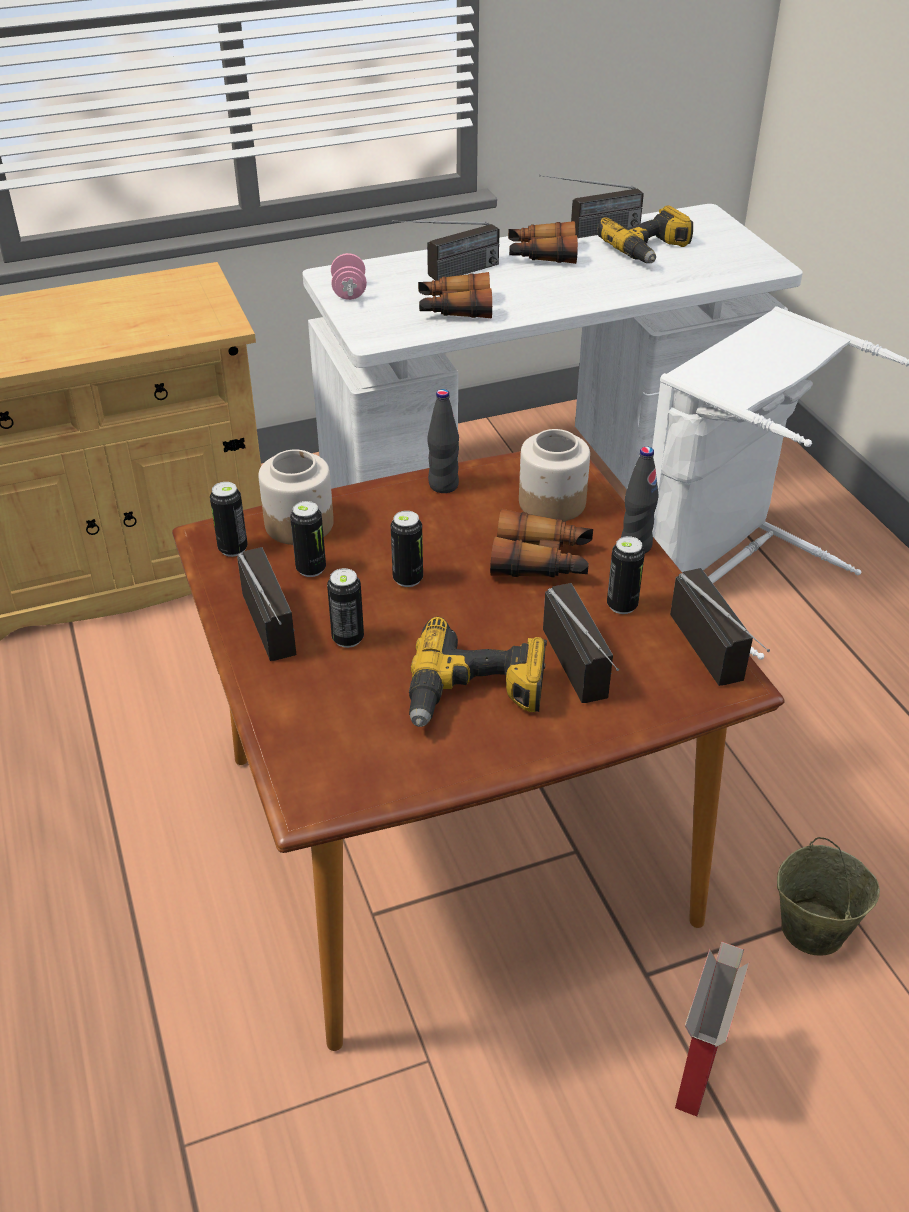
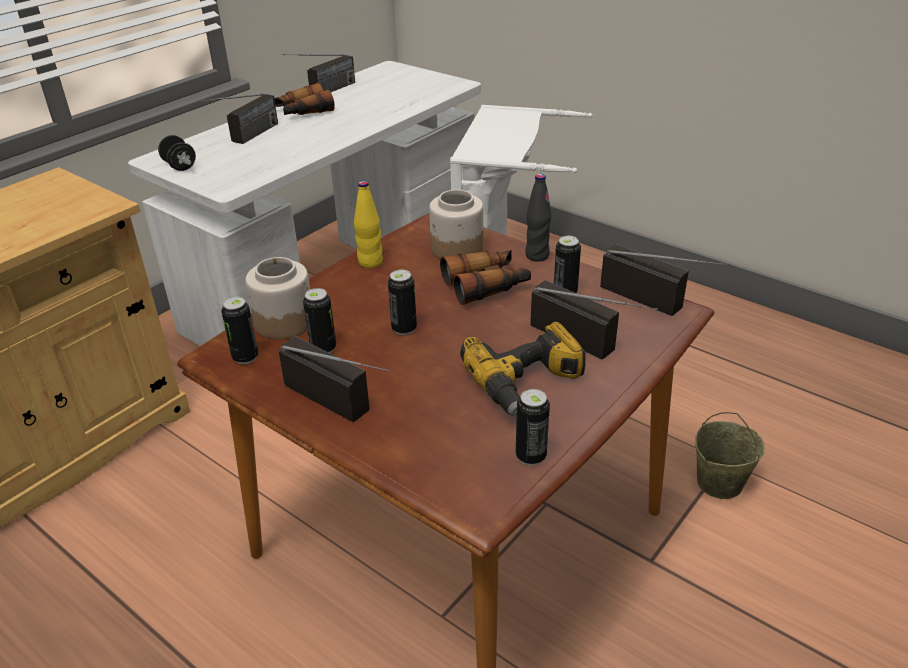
camera: 30 degrees left, 5 degrees down
can [327,568,364,648] -> can moved to [516,389,550,465]
pink dumbbell [331,253,367,300] -> black dumbbell [158,135,196,171]
binoculars [418,272,492,319] -> none
black bottle [427,389,459,493] -> yellow bottle [354,181,383,268]
power drill [597,205,693,263] -> none
cardboard box [675,941,749,1117] -> none

